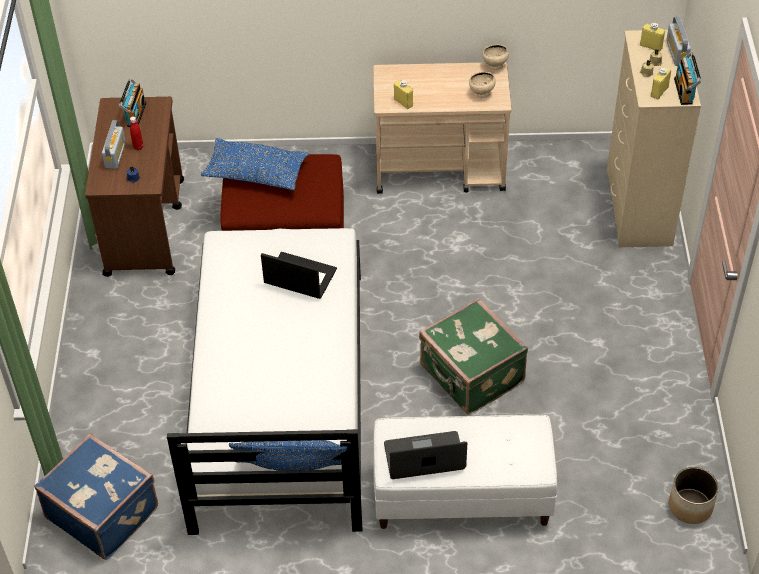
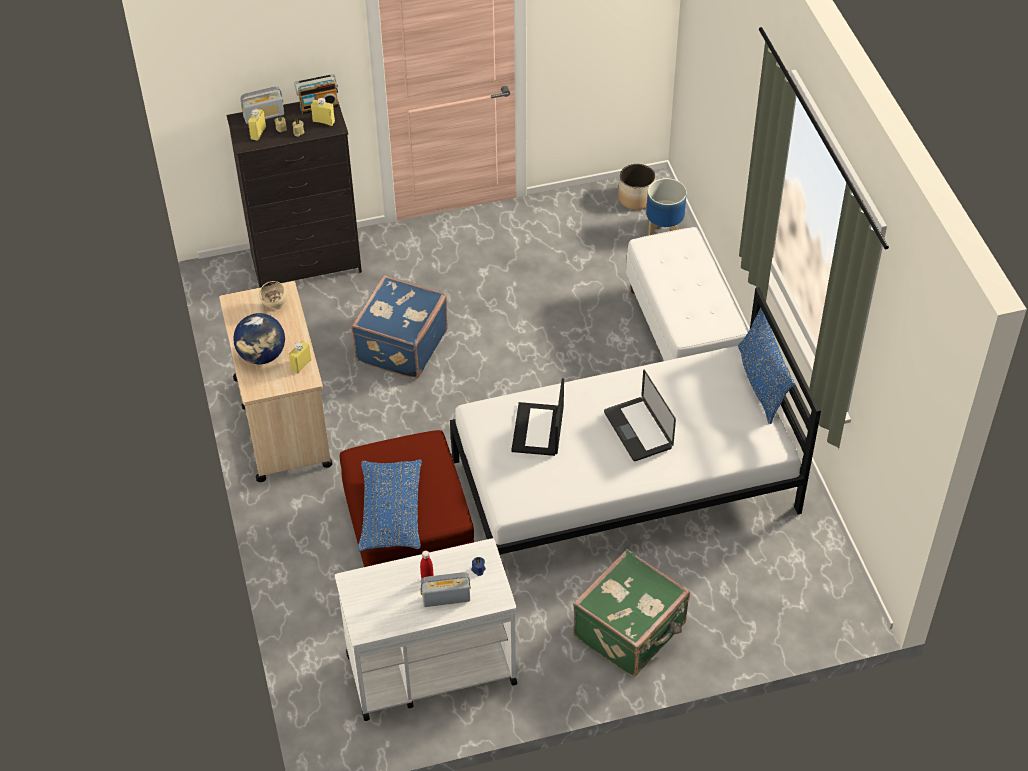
camera: 105 degrees left, 0 degrees up
blue suitcase [35,433,158,560] -> blue suitcase moved to [351,275,448,379]
brown cart [85,97,184,277] -> white cart [335,538,517,721]
radio [119,78,146,127] -> none
laptop [384,431,467,479] -> laptop moved to [604,369,676,461]
green suitcase [419,298,528,415] -> green suitcase moved to [573,549,690,677]
beige bowl [483,45,509,70] -> none
beige dresser [606,30,701,247] -> black dresser [227,99,362,288]
none -> globe [233,313,285,364]
none -> planter [646,178,687,236]

